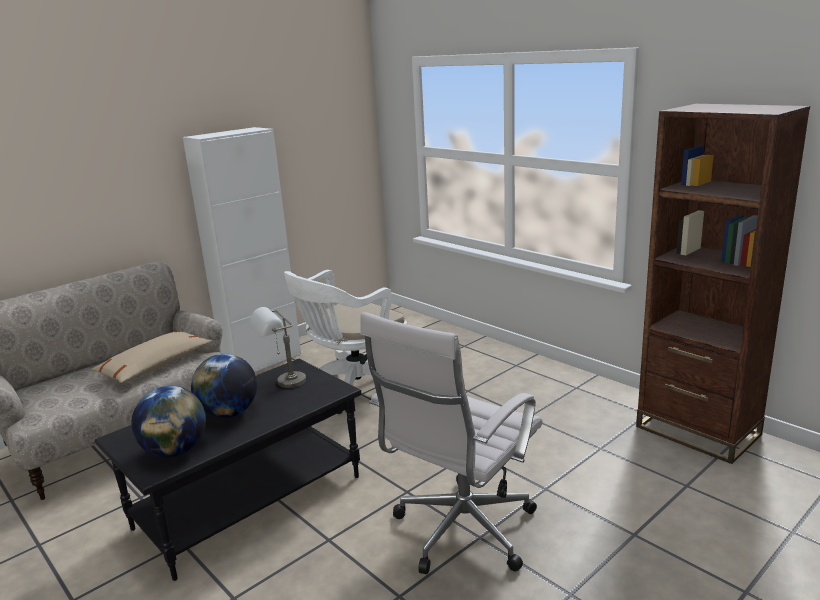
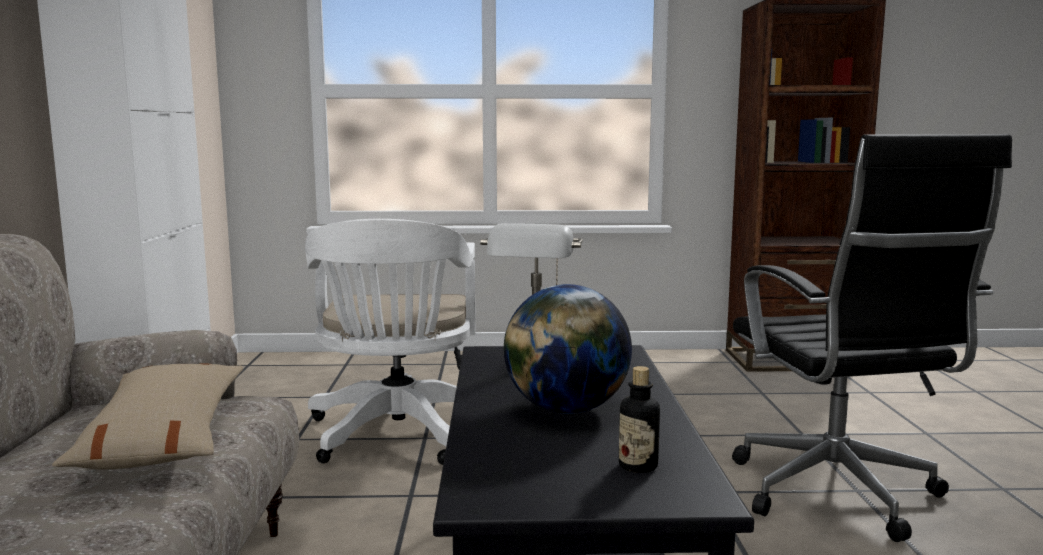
camera: 50 degrees left, 10 degrees down
globe [131,386,206,457] -> bottle [619,366,660,473]
white office chair [360,312,543,574] -> black office chair [732,134,1012,542]

